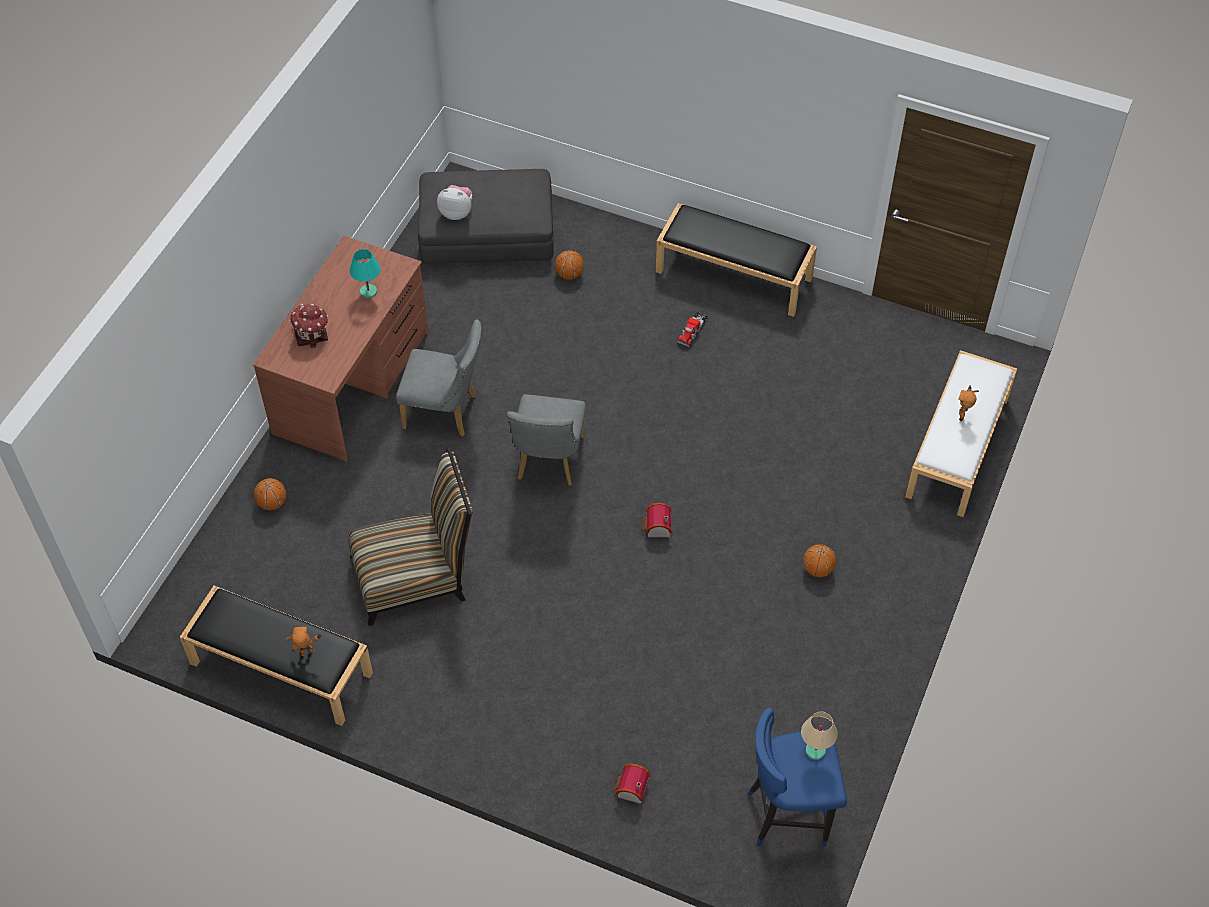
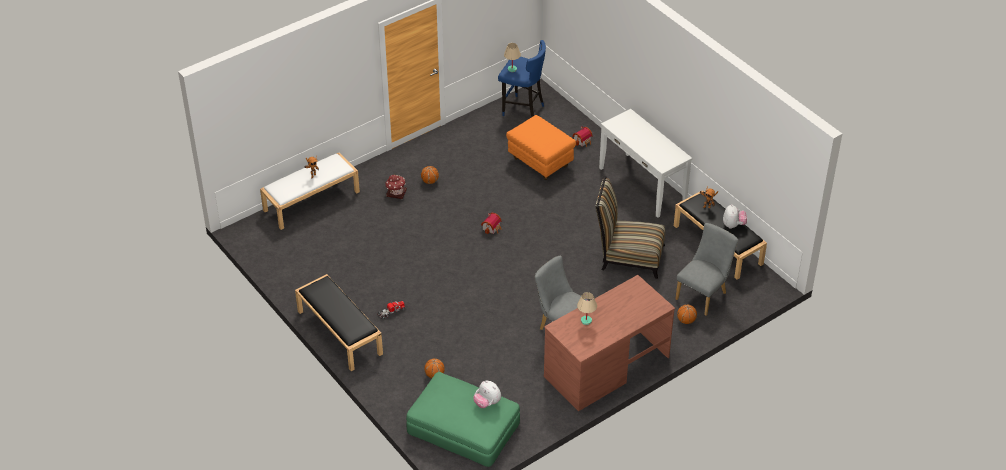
camera: 150 degrees left, 10 degrees down
toy house [290,304,328,349] -> toy house moved to [385,175,407,199]
turquoise table lamp [350,249,380,298] -> beige table lamp [577,292,597,325]
grey ottoman [418,169,554,265] -> green ottoman [406,372,520,467]
grey chair [507,394,586,486] -> grey chair moved to [675,223,738,316]
none -> orange ottoman [506,115,576,180]
none -> white console table [599,109,692,218]
none -> plush toy [723,204,747,229]

